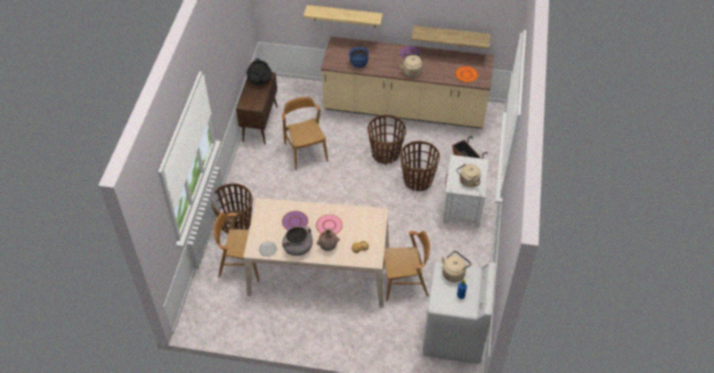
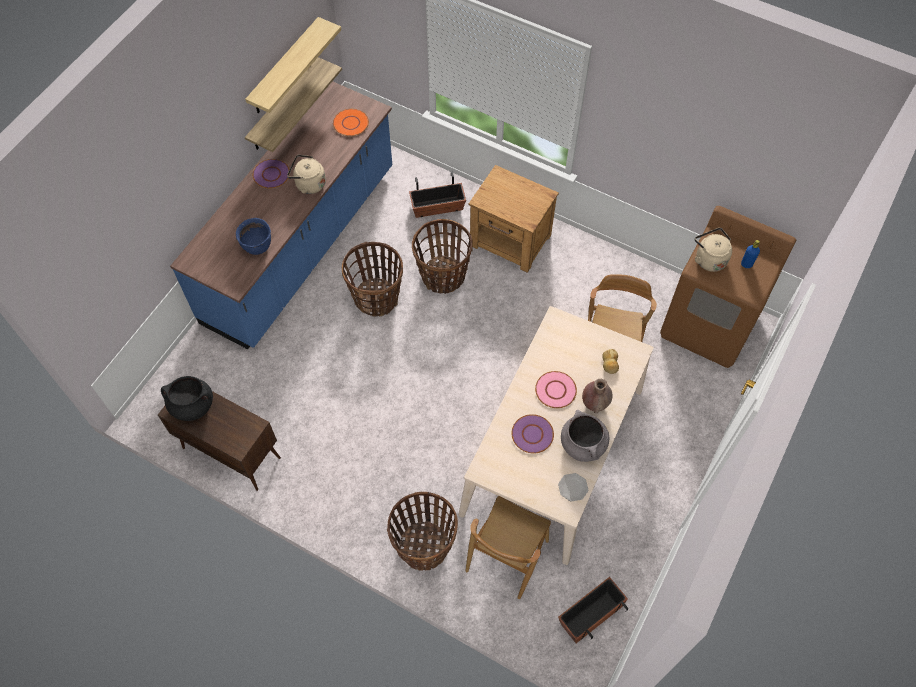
camera: 70 degrees left, 10 degrees up
brown chair [282,97,328,170] -> none
shelf [303,5,383,27] -> shelf moved to [245,17,341,113]
beige counter [321,36,494,129] -> blue counter [170,81,392,349]
white washing machine [422,262,496,364] -> brown washing machine [660,206,797,368]
white nightstand [443,155,489,227] -> brown nightstand [468,165,559,273]
beige kettle [457,164,481,187] -> none
none -> planter [558,577,628,643]

